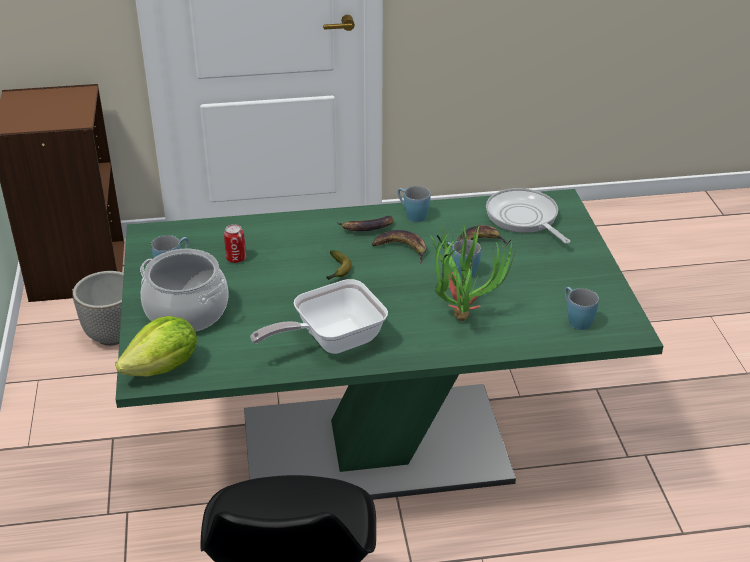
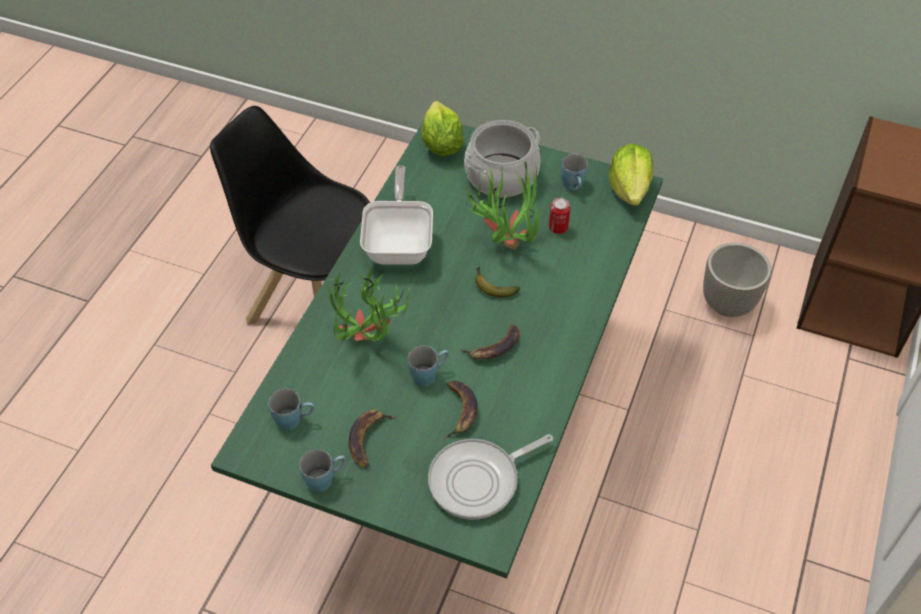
camera: 120 degrees right, 15 degrees up
banana [337,216,394,231] -> banana moved to [349,409,396,468]
blue mug [397,186,431,222] -> blue mug moved to [299,449,346,492]
frying pan [486,188,570,244] -> frying pan turned 150 degrees clockwise [428,434,553,520]
none -> potted plant [464,161,539,250]
none -> lettuce [609,143,653,206]

